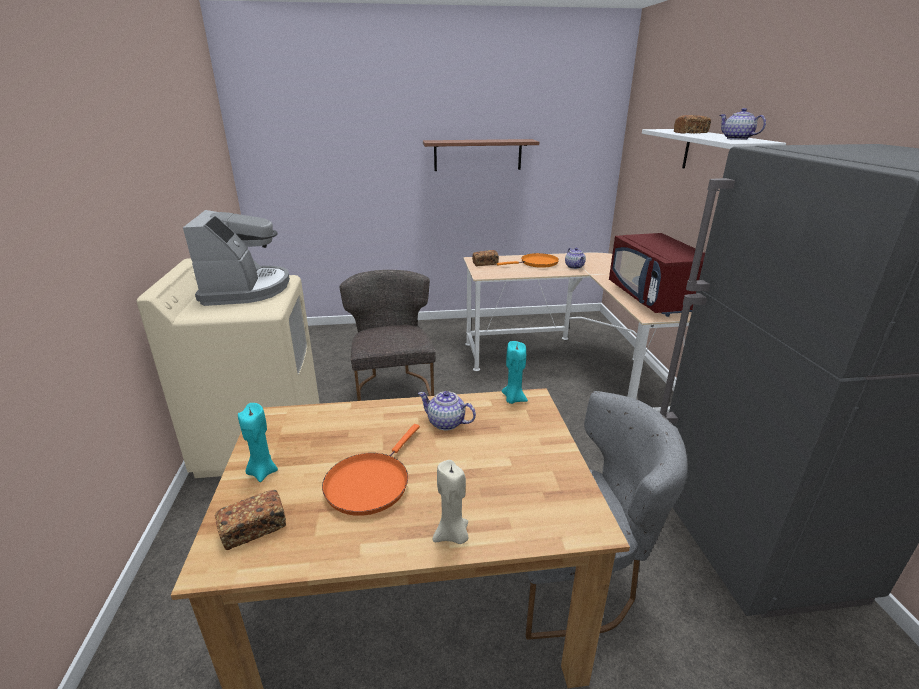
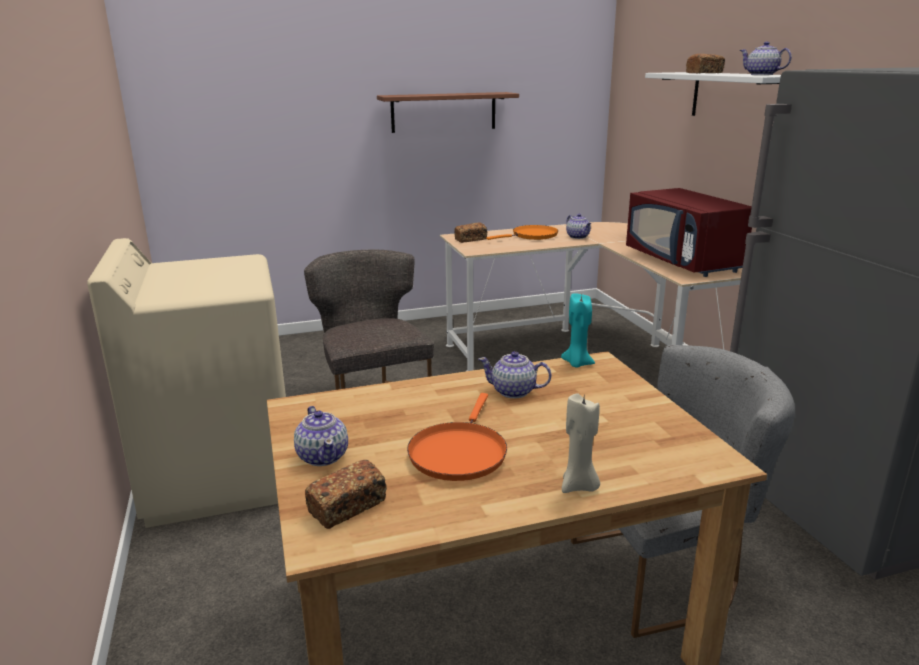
camera: 10 degrees left, 5 degrees down
coffee machine [183,210,290,306] -> none
turquoise candle [238,403,278,482] -> teapot [294,406,348,466]

